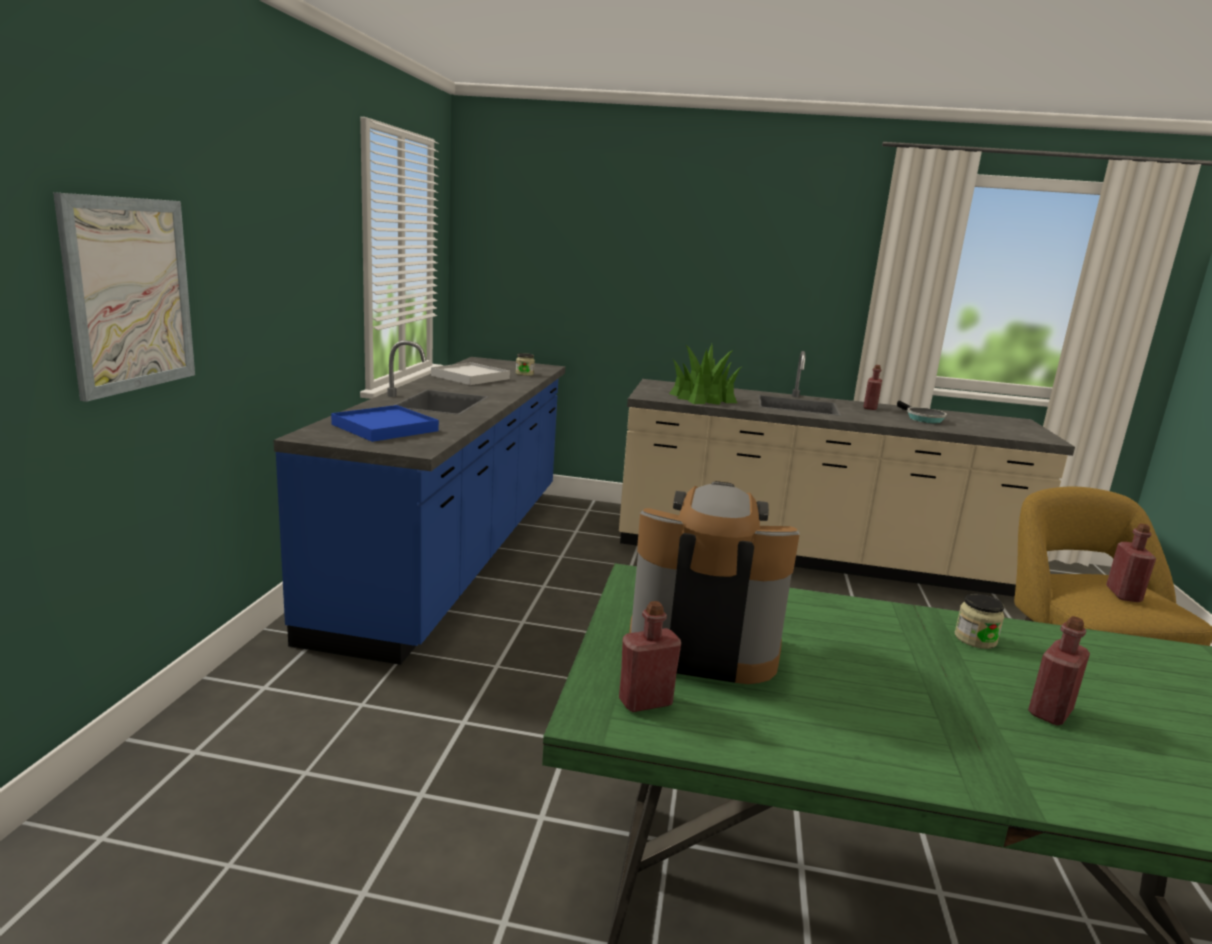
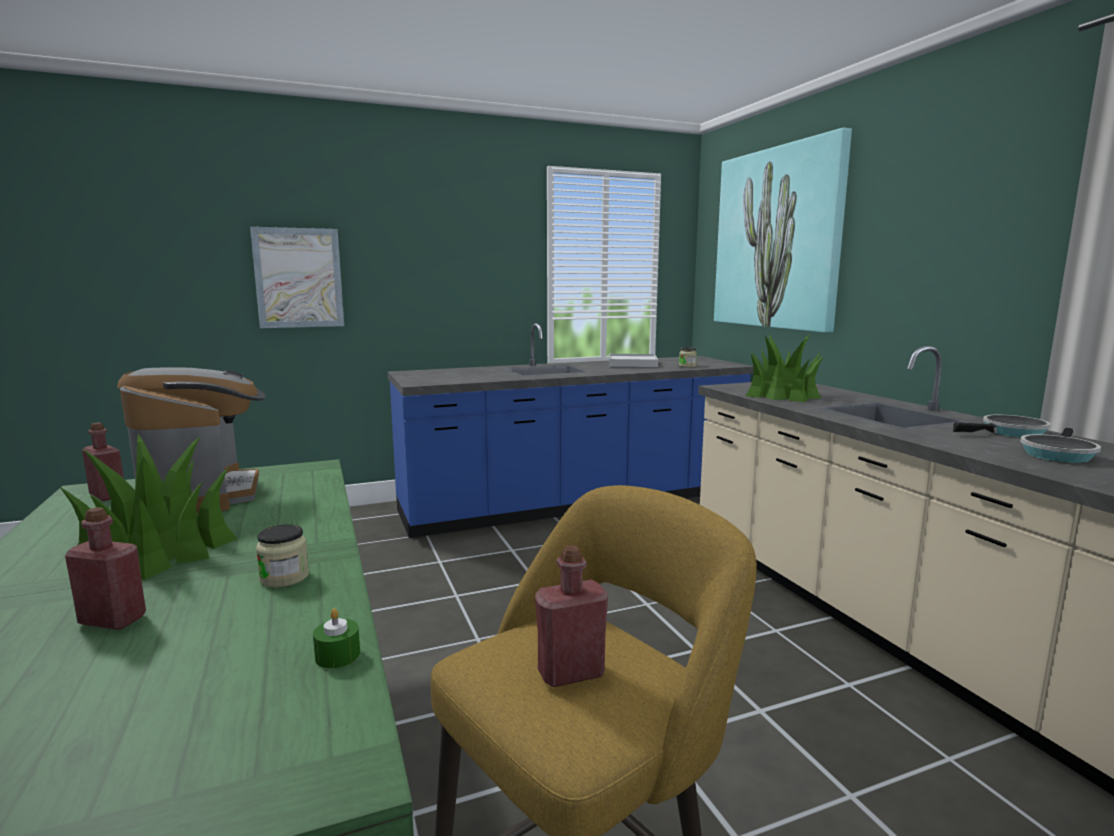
camera: 60 degrees right, 5 degrees down
blue tray [331,405,439,442] -> none
red bottle [863,365,882,410] -> frying pan [953,415,1051,437]
none -> potted plant [59,434,238,580]
none -> green candle [313,608,360,669]
none -> picture [714,128,852,333]

